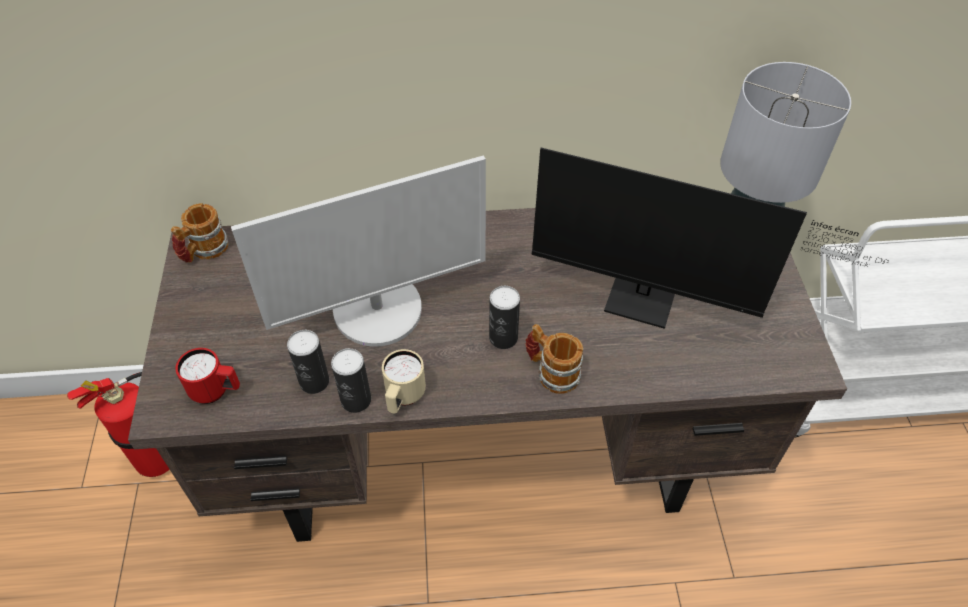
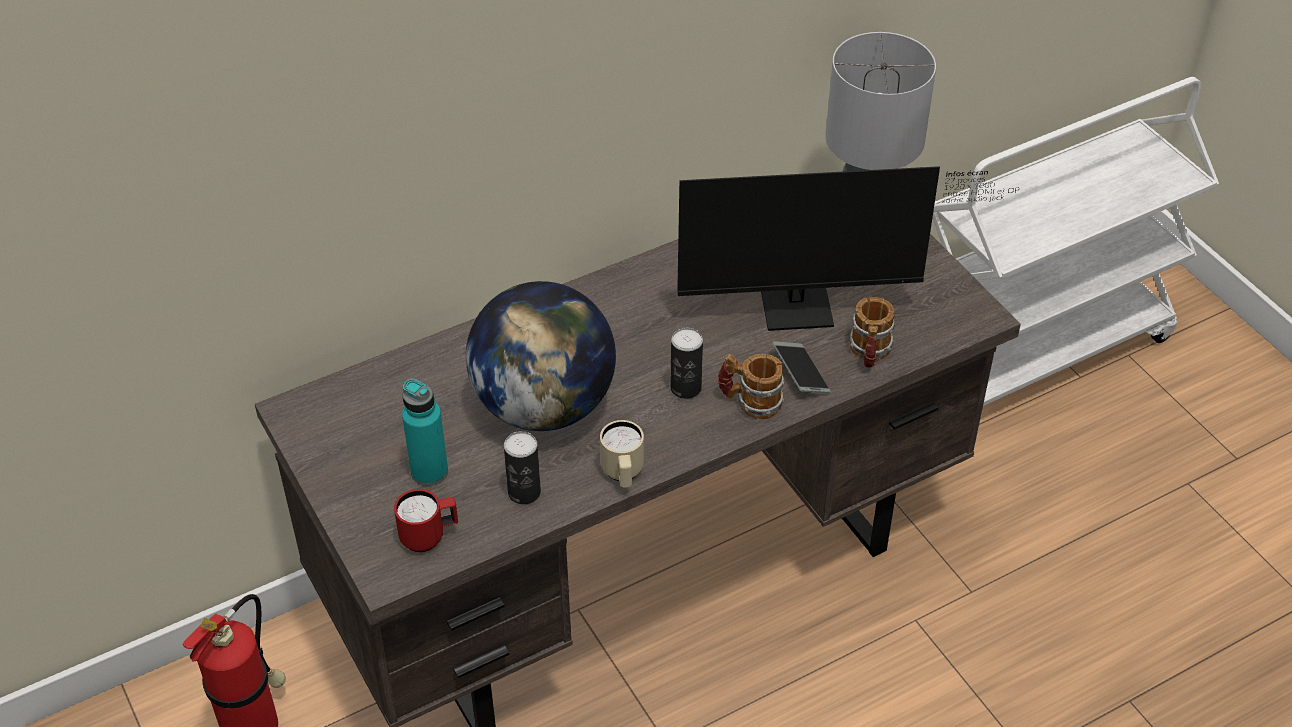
camera: 25 degrees left, 5 degrees down
mug [171,203,229,263] -> mug moved to [849,297,895,368]
monitor [231,155,486,347] -> globe [466,281,616,431]
can [331,348,371,413] -> none
none -> turquoise bottle [402,379,448,486]
none -> phone [772,341,830,393]

